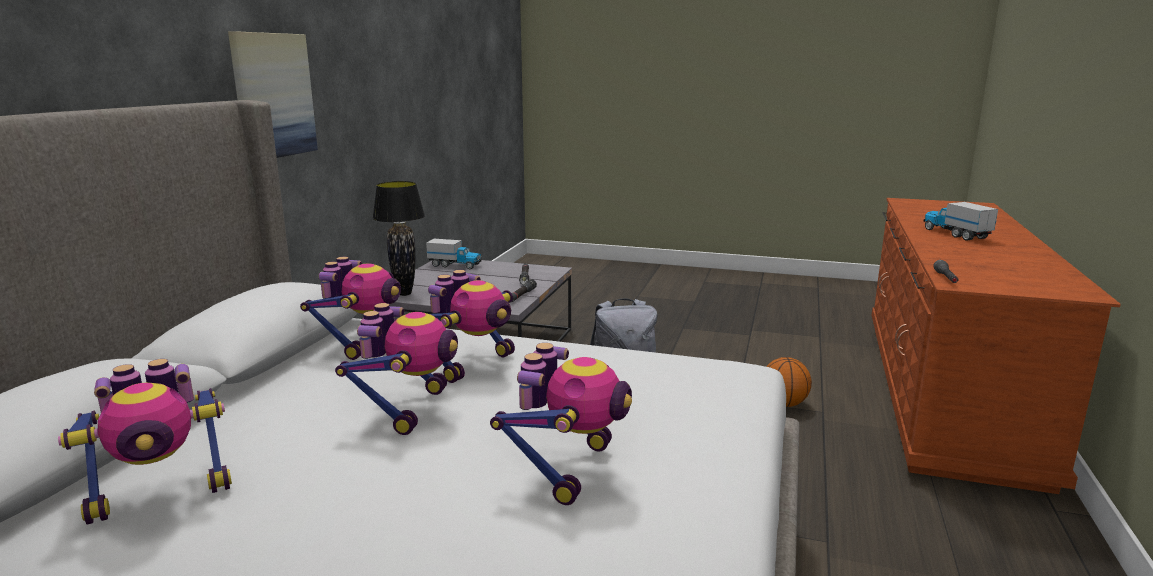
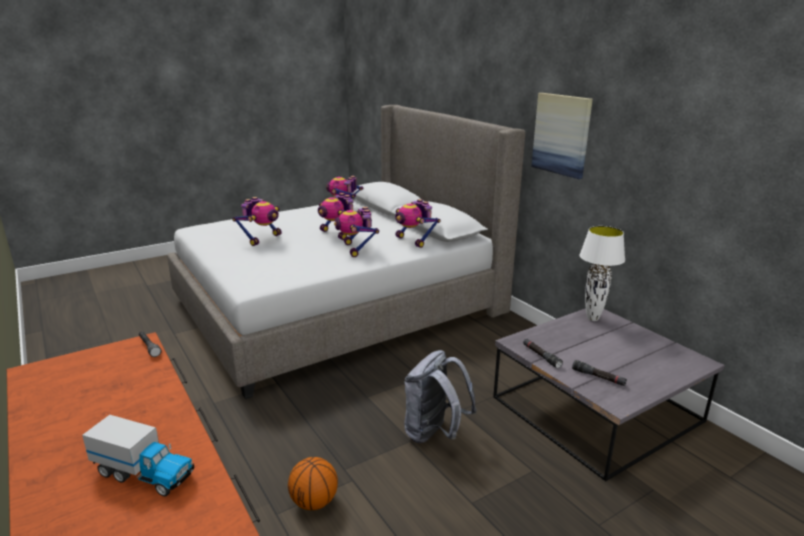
camera: 130 degrees right, 5 degrees up
black table lamp [372,181,425,296] -> white table lamp [579,226,625,321]
toy truck [426,239,482,269] -> none
toy robot [490,343,632,505] -> toy robot turned 120 degrees counterclockwise [232,197,282,246]

